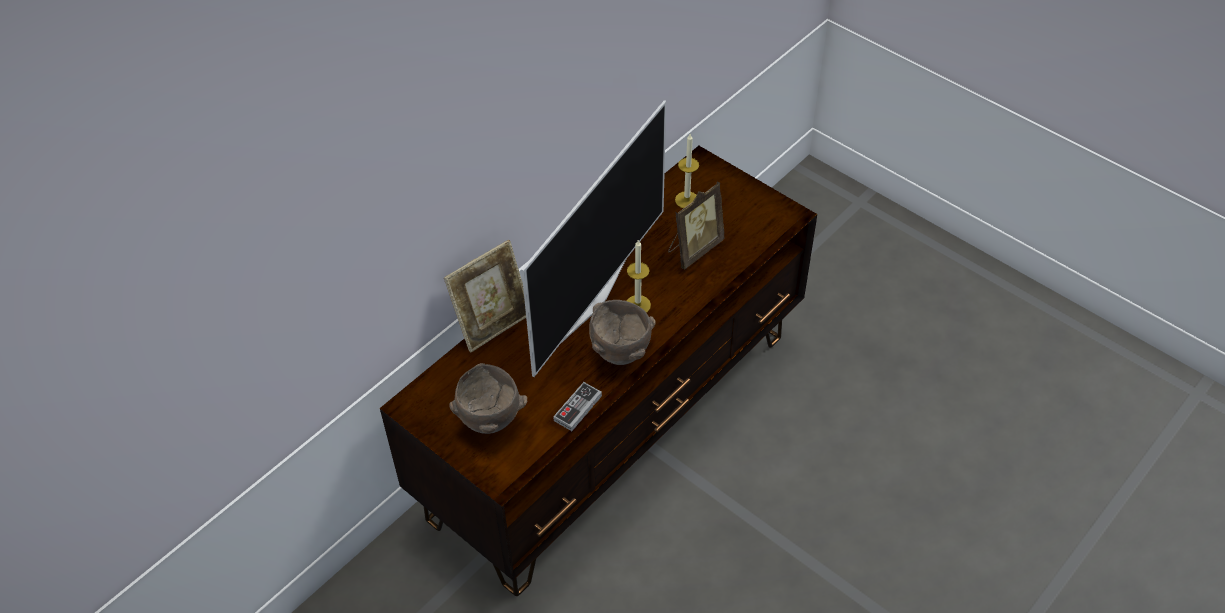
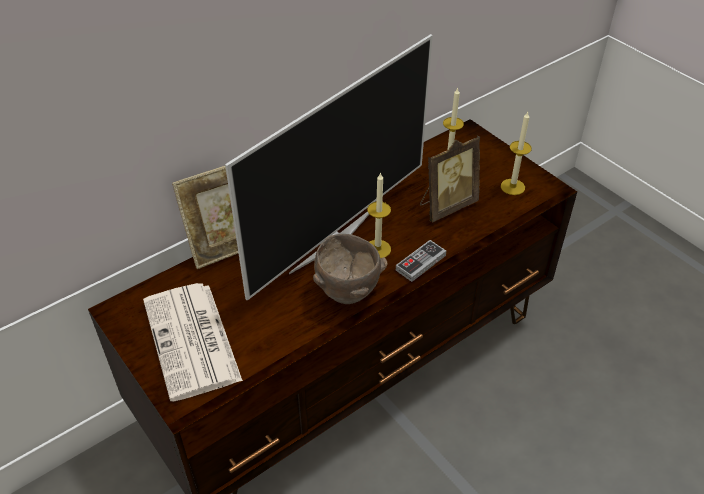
camera: 10 degrees right, 5 degrees down
brown bowl [449,363,527,434] -> newspaper [143,283,243,402]
game controller [553,382,602,431] -> game controller moved to [396,240,446,282]
none -> candle [501,112,532,195]

